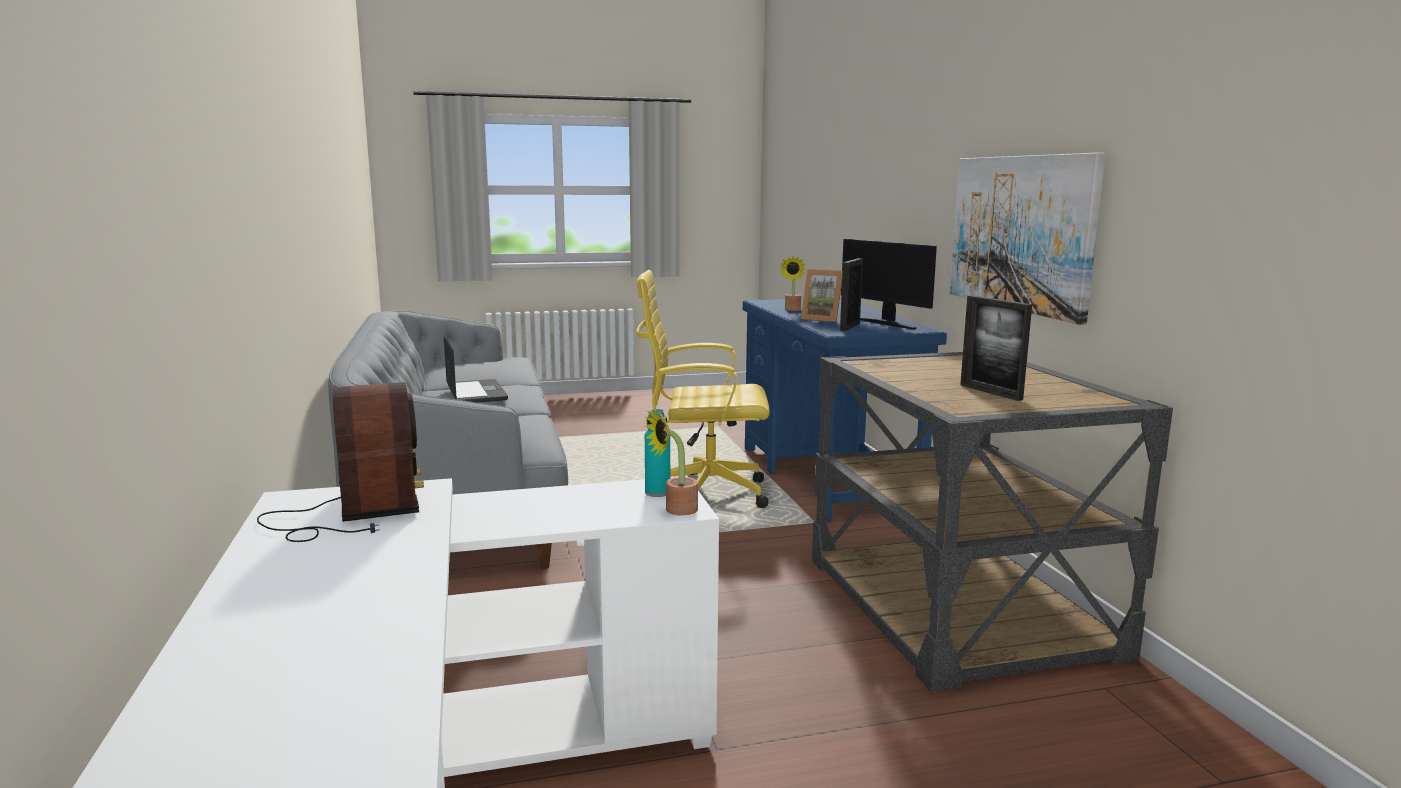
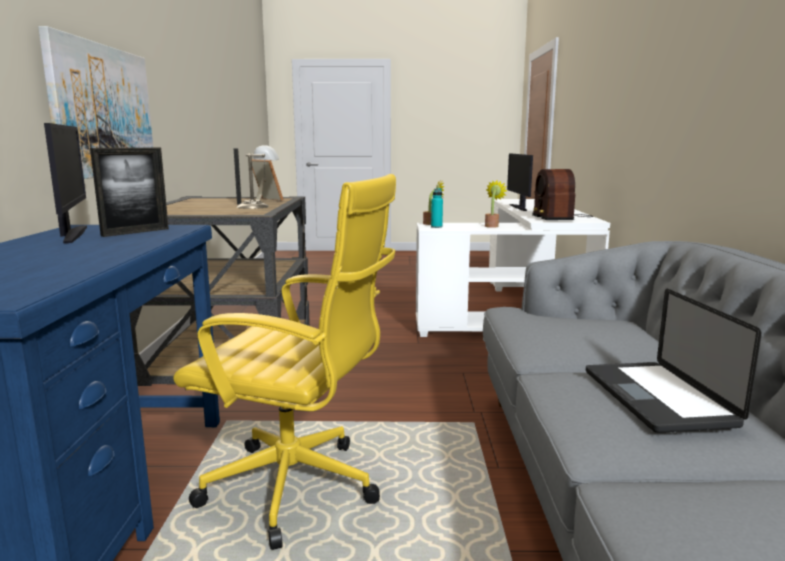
camera: 165 degrees left, 0 degrees up
potted plant [779,257,806,311] -> potted plant moved to [485,181,508,228]
picture frame [801,269,842,322] -> picture frame moved to [252,159,284,201]
none -> white table lamp [236,145,279,209]
none -> monitor [507,153,533,211]

